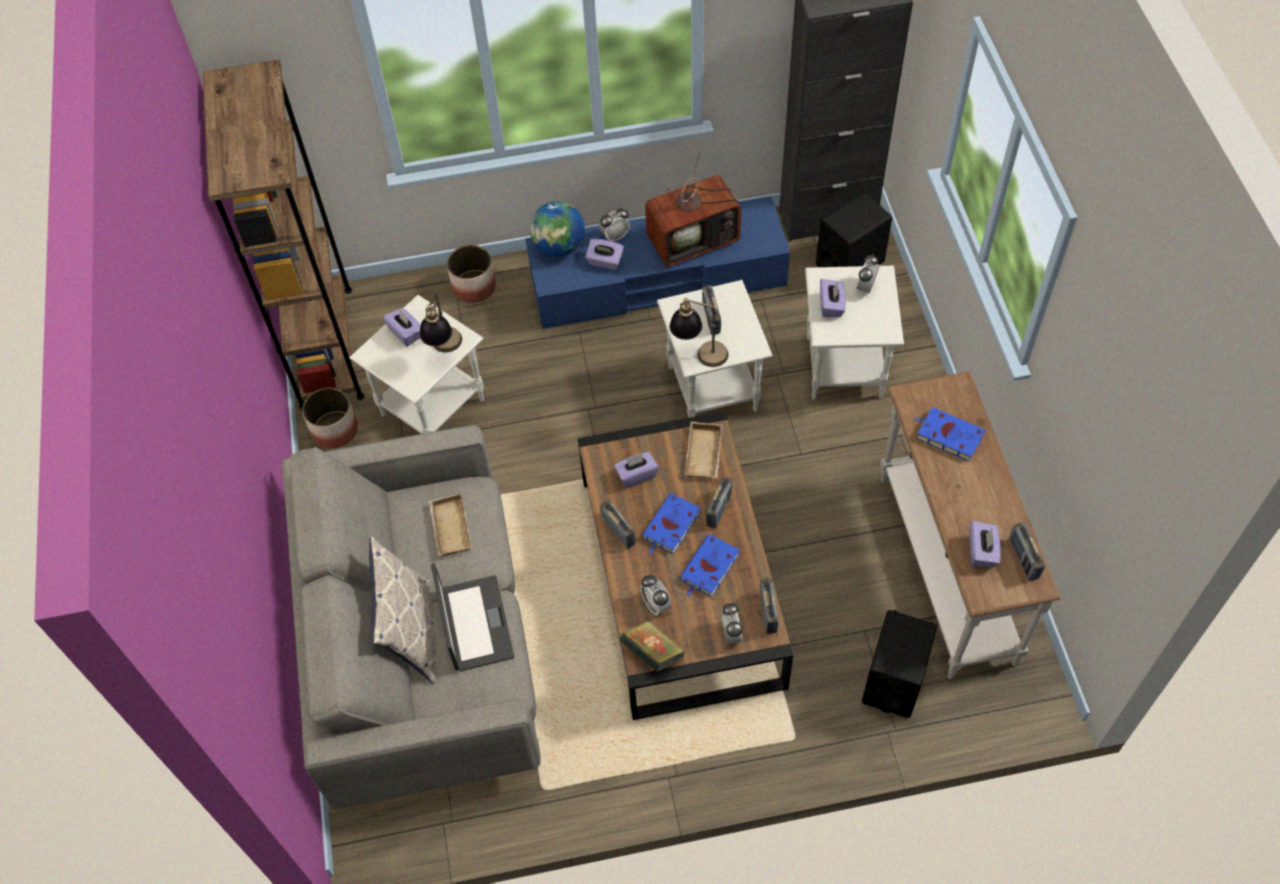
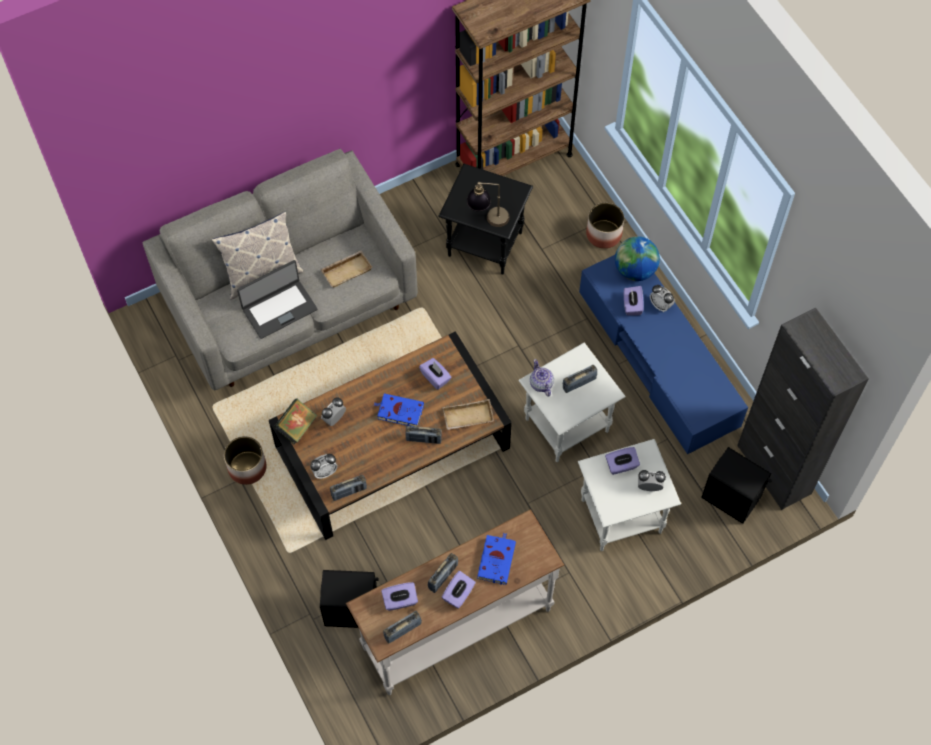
camera: 70 degrees right, 5 degrees up
planter [302,388,358,448] -> planter moved to [224,436,266,485]
white side table [349,295,484,434] -> black side table [439,164,533,275]
purple tissue box [383,308,421,347] -> purple tissue box moved to [442,571,476,609]
radio [600,499,636,549] -> radio moved to [428,553,458,593]
television [645,151,742,267] -> none
table lamp [669,298,728,367] -> teapot [530,359,554,397]
blue book [679,534,740,598] -> none

